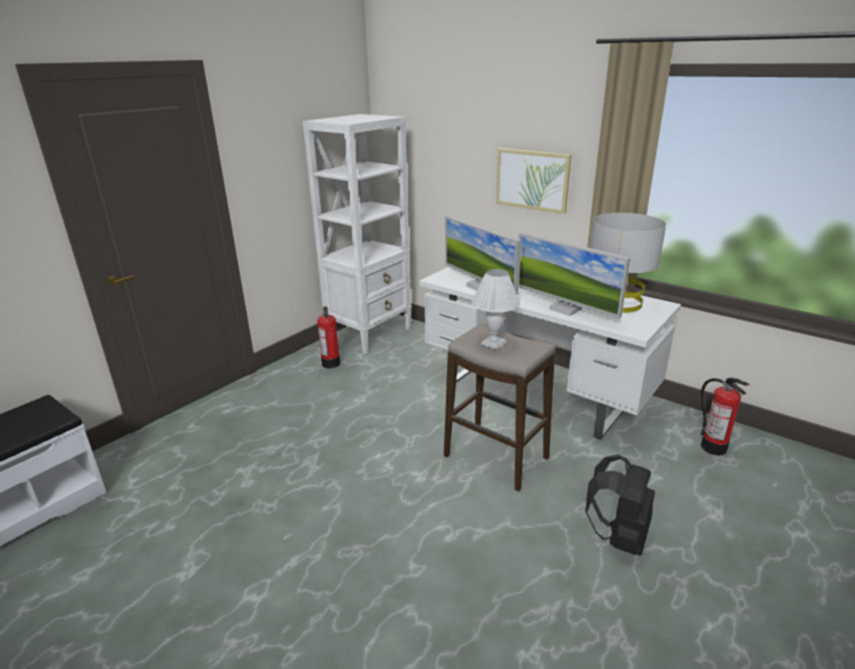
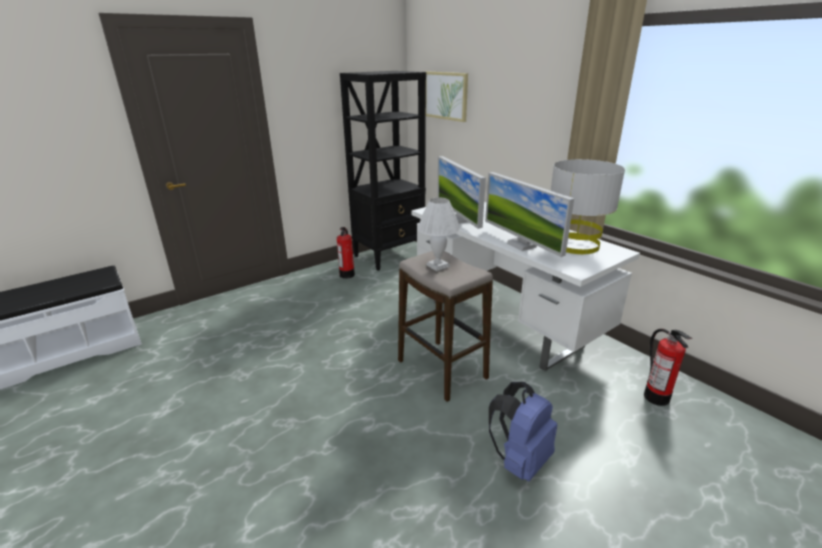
camera: 15 degrees right, 0 degrees up
white bookcase [302,114,412,354] -> black bookcase [340,71,426,271]
picture [496,148,572,214] -> picture moved to [426,71,468,122]
black backpack [585,455,655,556] -> blue backpack [489,382,557,481]

